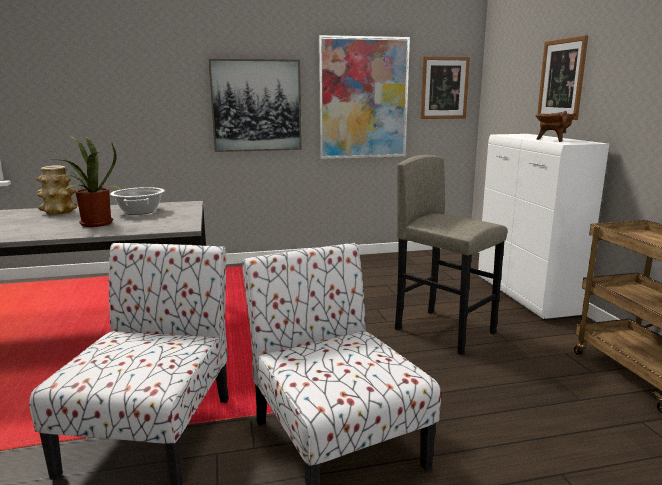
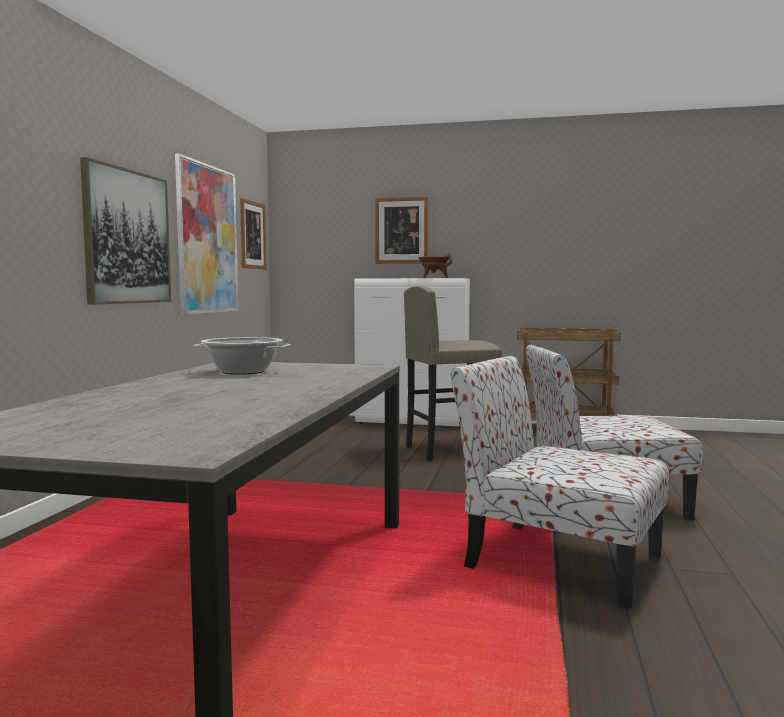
camera: 65 degrees left, 10 degrees down
vase [36,165,77,215] -> none
potted plant [49,134,121,227] -> none

